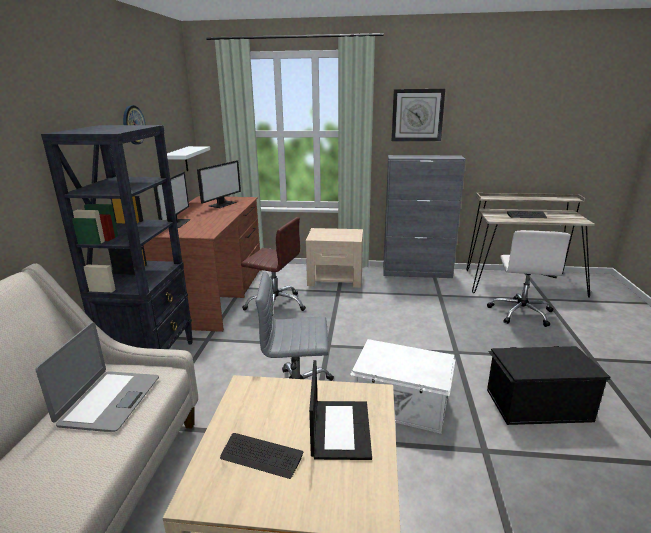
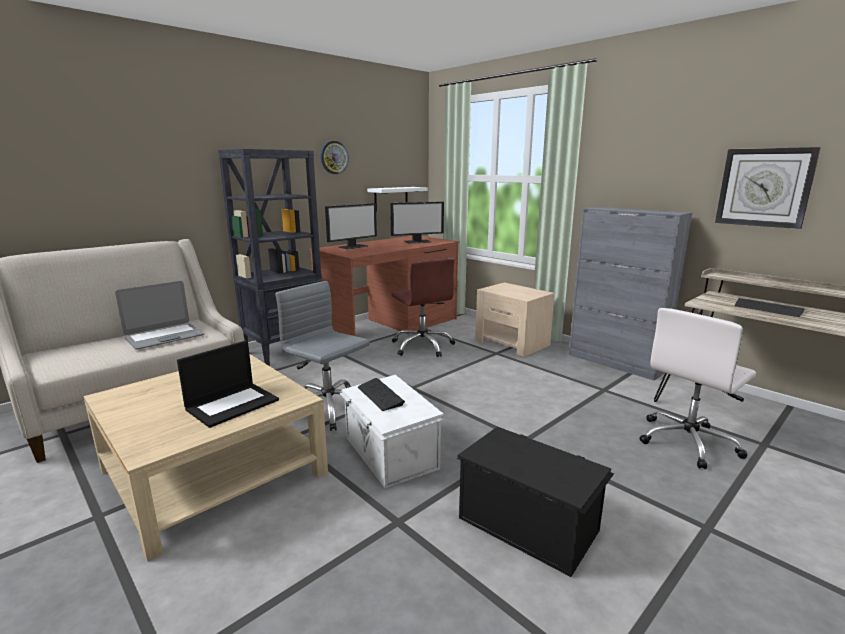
camera: 40 degrees right, 5 degrees down
keyboard [220,433,304,479] -> keyboard moved to [358,378,405,411]
wall clock [392,89,445,141] -> wall clock moved to [715,147,821,229]

